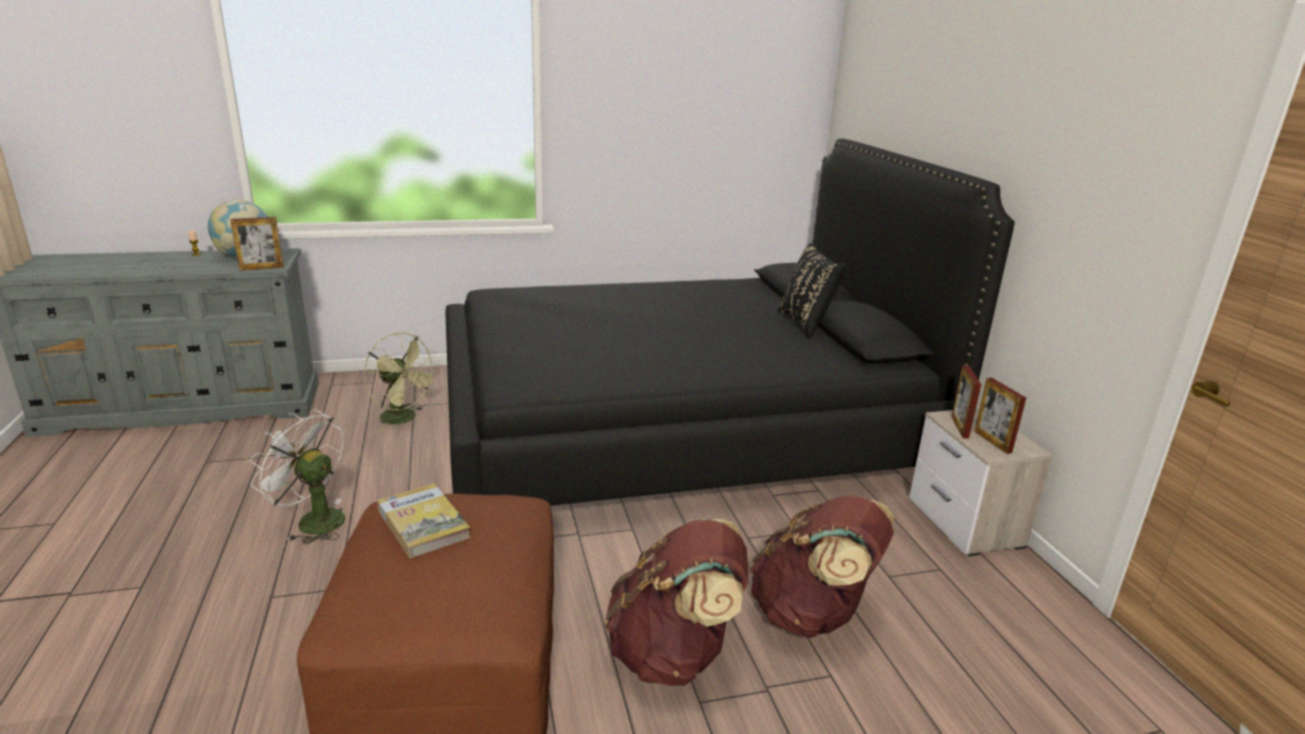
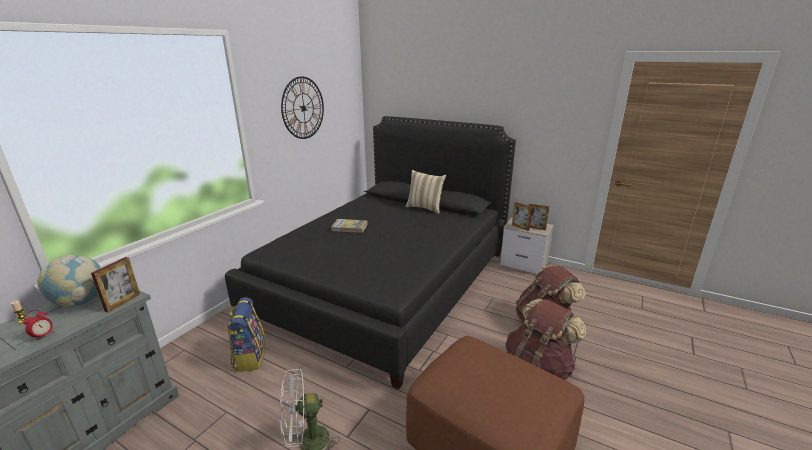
camera: 45 degrees left, 0 degrees up
green fan [364,332,440,431] -> backpack [227,297,265,372]
book [377,483,471,558] -> book moved to [331,219,368,233]
black pillow [778,243,847,339] -> beige pillow [405,170,446,214]
none -> alarm clock [23,310,54,339]
none -> wall clock [281,76,324,139]

